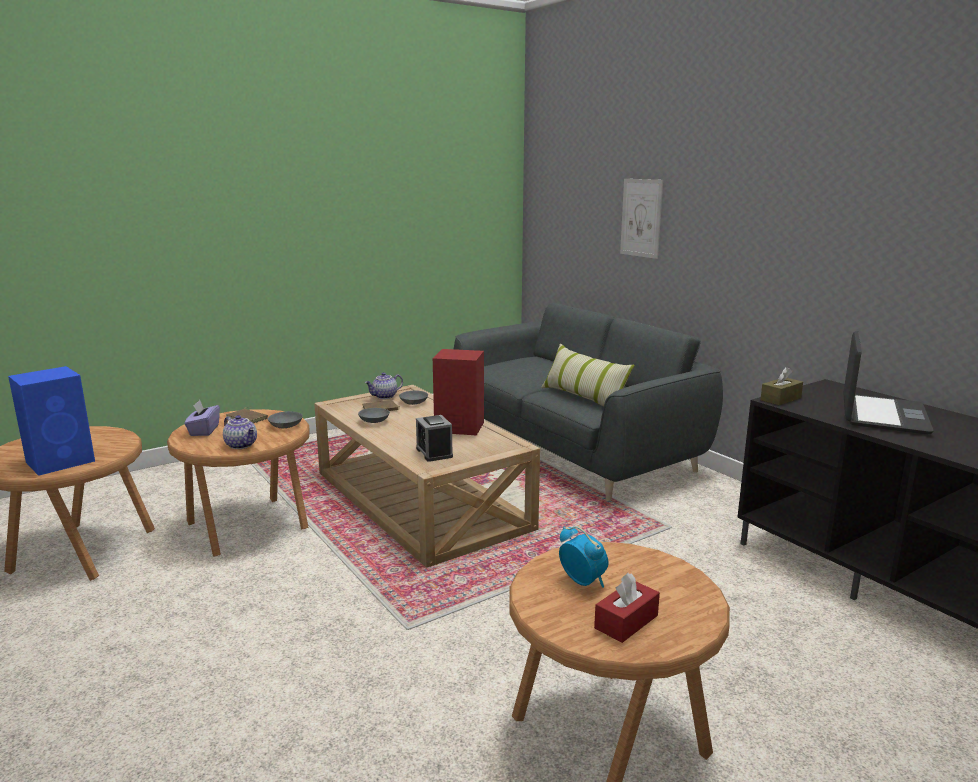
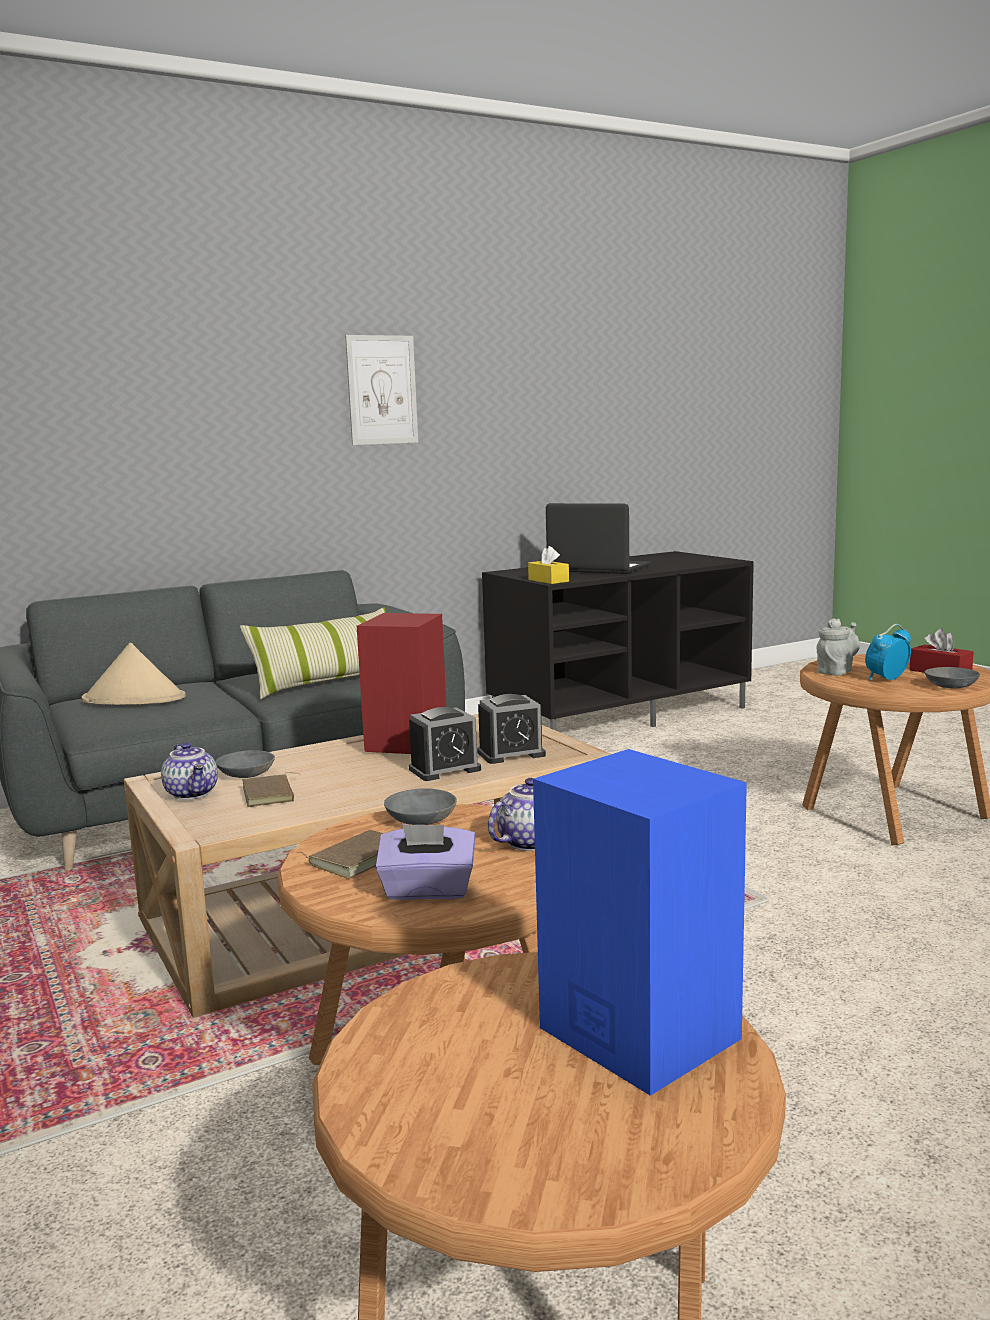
camera: 85 degrees left, 5 degrees down
grey bowl [358,408,390,423] -> grey bowl moved to [924,667,980,688]
picture [620,179,663,259] -> picture moved to [345,335,418,445]
brown tissue box [760,367,803,405] -> yellow tissue box [528,546,569,584]
none -> beige hat [82,643,186,705]
none -> alarm clock [409,707,481,781]
none -> grey teapot [816,618,860,676]

